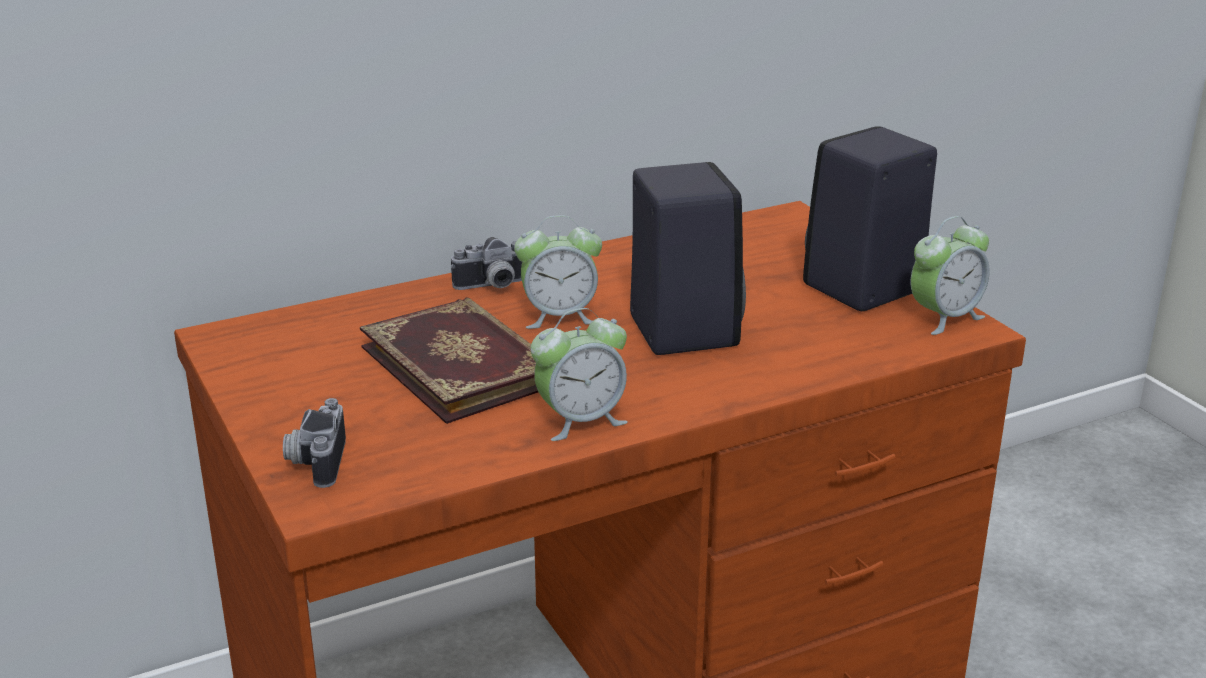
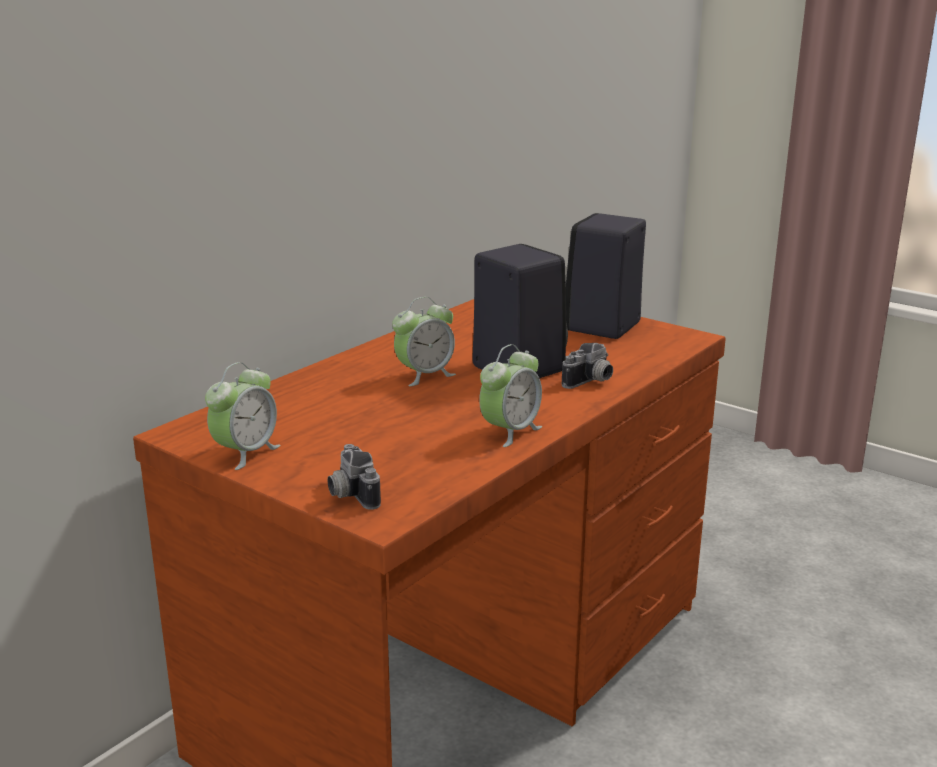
camera: 25 degrees left, 5 degrees down
book [360,297,538,424] -> none
camera [451,237,522,290] -> camera moved to [562,343,613,389]
alarm clock [911,216,990,335] -> alarm clock moved to [205,362,281,470]

